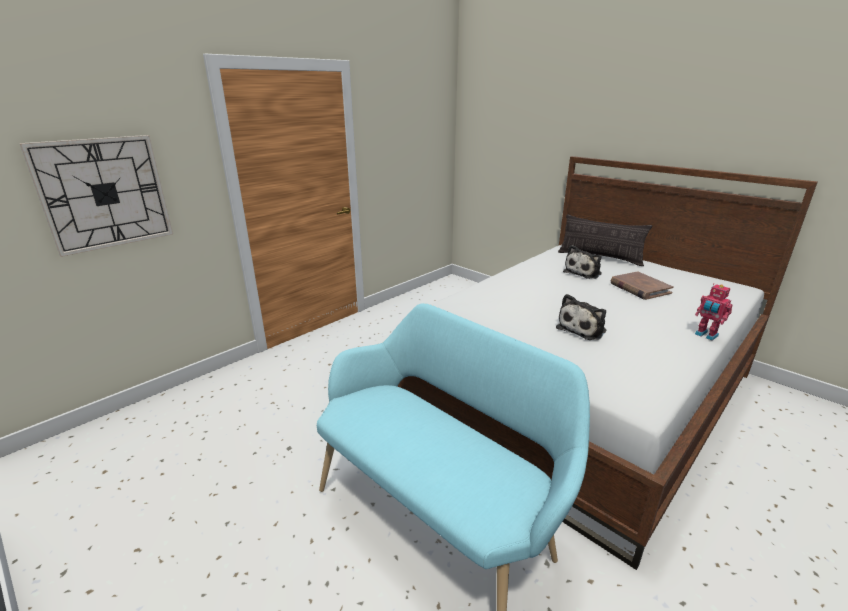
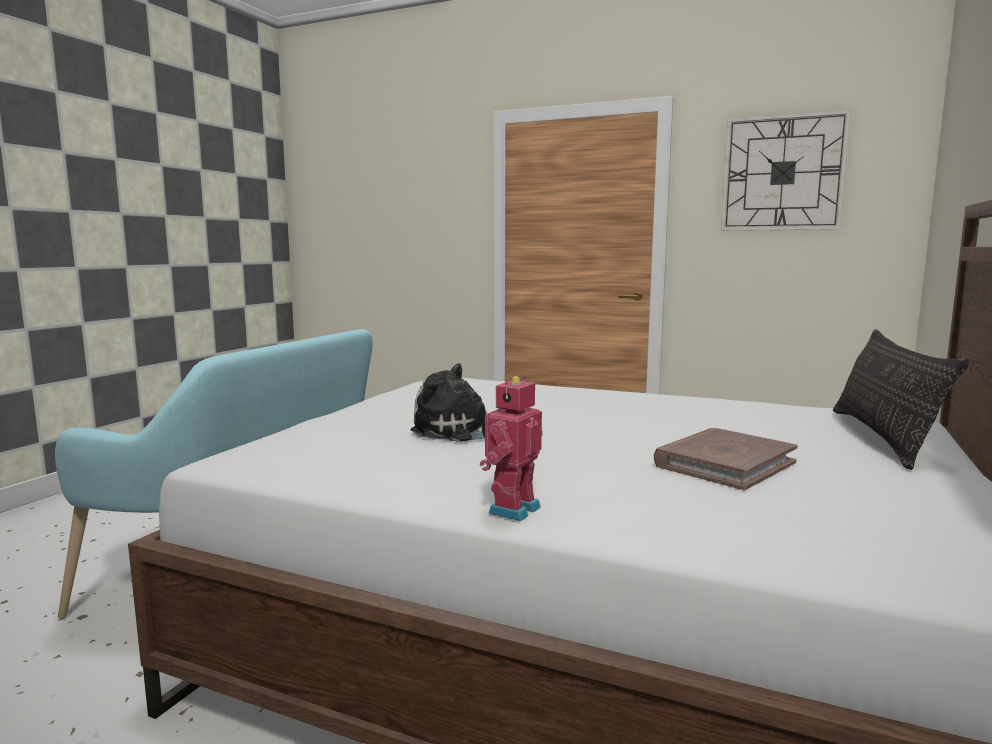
camera: 70 degrees right, 15 degrees down
wall clock [19,135,173,257] -> wall clock moved to [721,109,851,231]
plush toy [563,245,602,279] -> none

